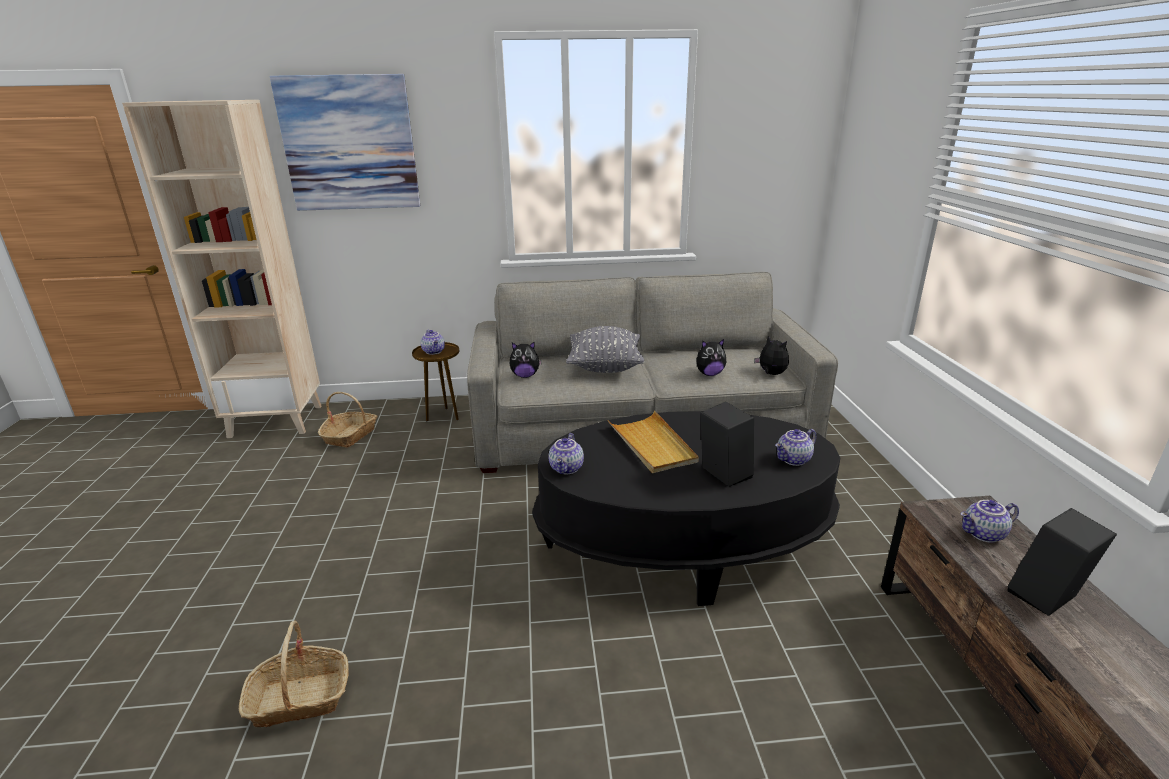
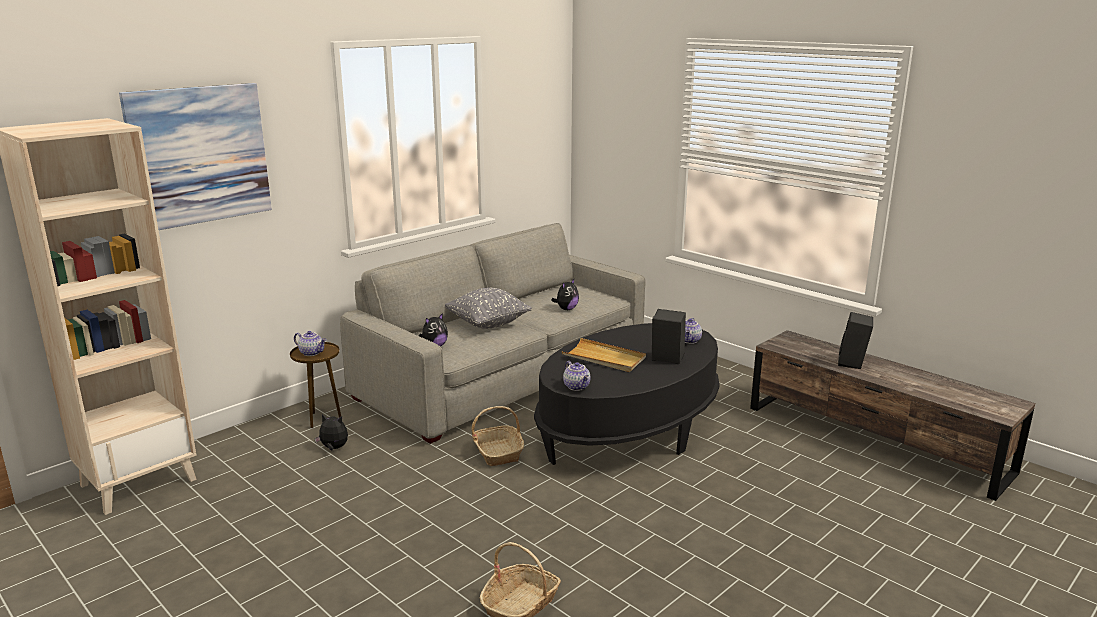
camera: 40 degrees left, 5 degrees down
basket [318,392,377,448] -> basket moved to [471,406,524,466]
plush toy [754,336,789,375] -> plush toy moved to [314,414,348,451]
teapot [960,500,1019,543] -> none

